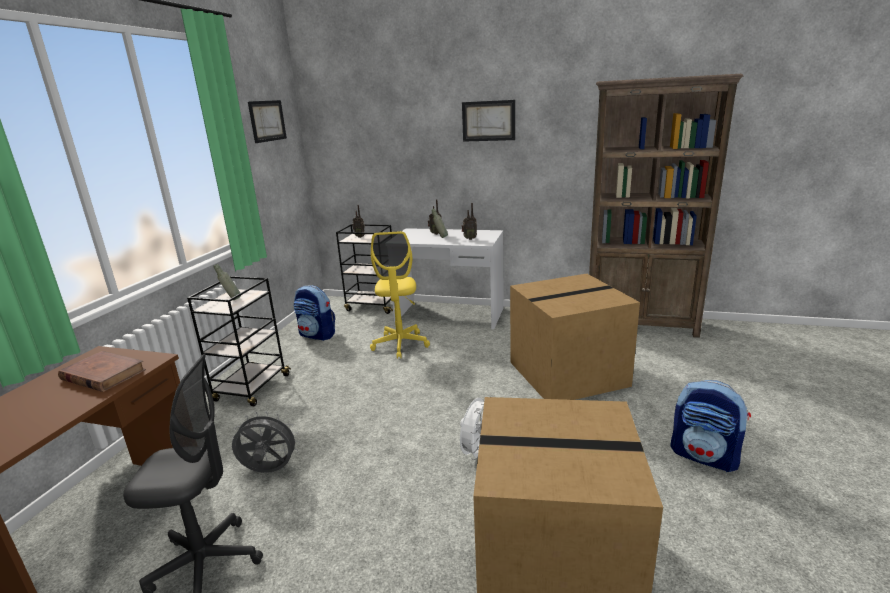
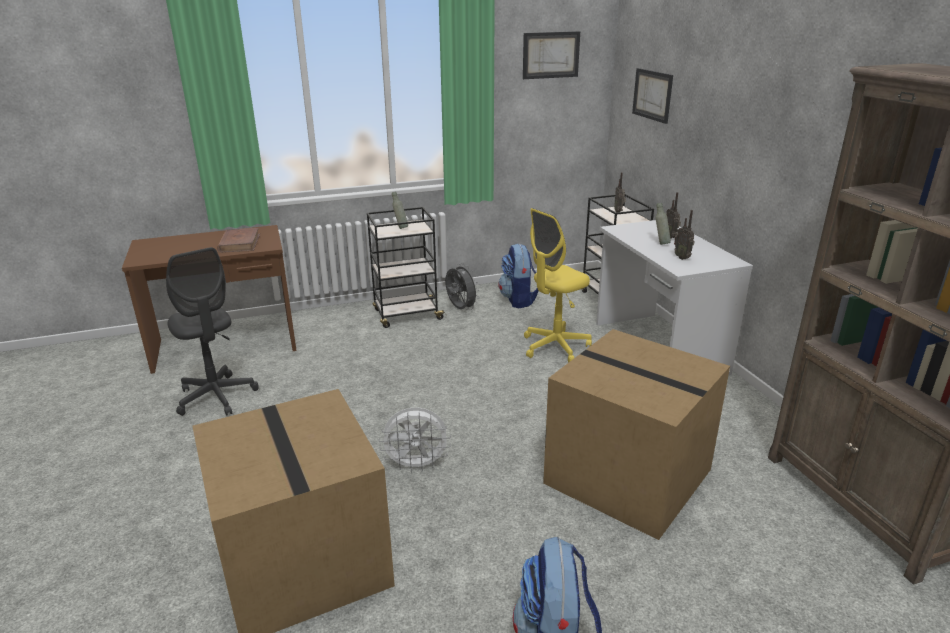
camera: 55 degrees right, 5 degrees up
grey fan [232,411,300,473] -> grey fan moved to [445,263,479,310]
picture [462,100,515,142] -> picture moved to [632,68,673,124]

